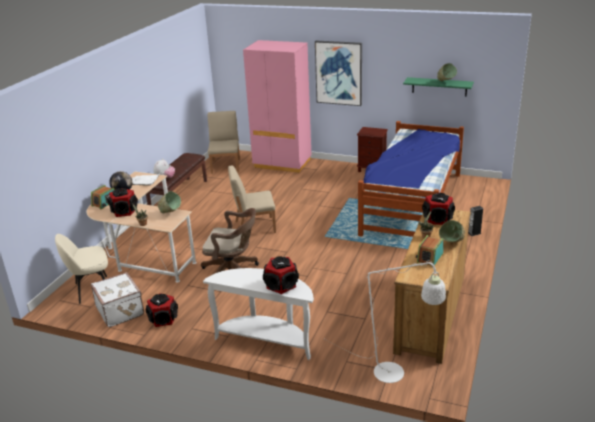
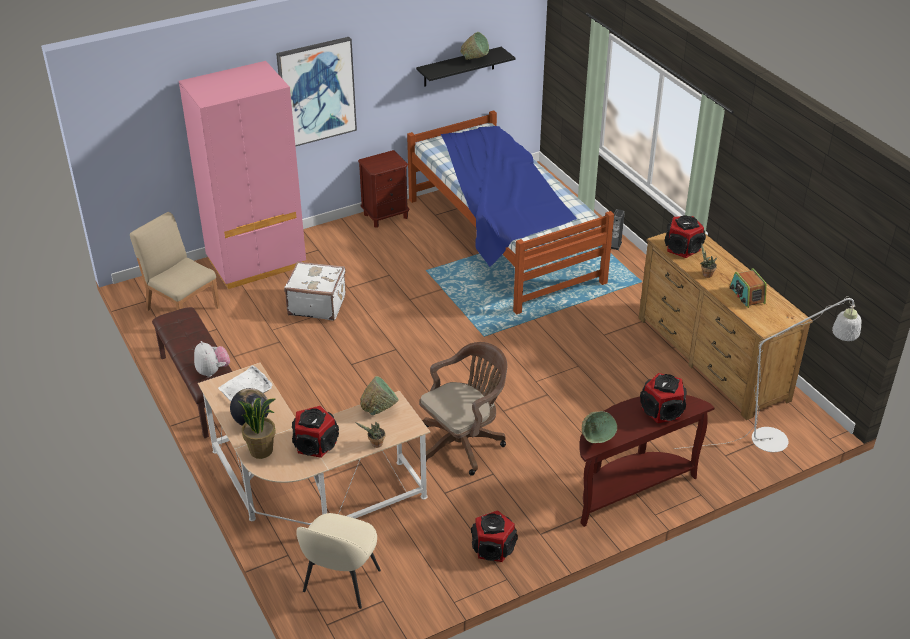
camera: 50 degrees left, 10 degrees up
radio [91,185,115,209] -> potted plant [238,398,275,459]
white suitcase [91,272,144,327] -> white suitcase moved to [284,261,346,320]
white console table [203,268,314,360] -> brown console table [579,395,715,527]
beige chair [228,166,276,233] -> none
green shelf [403,77,474,96] -> black shelf [416,47,516,87]
green bowl [439,220,465,242] -> green bowl moved to [582,411,617,443]

